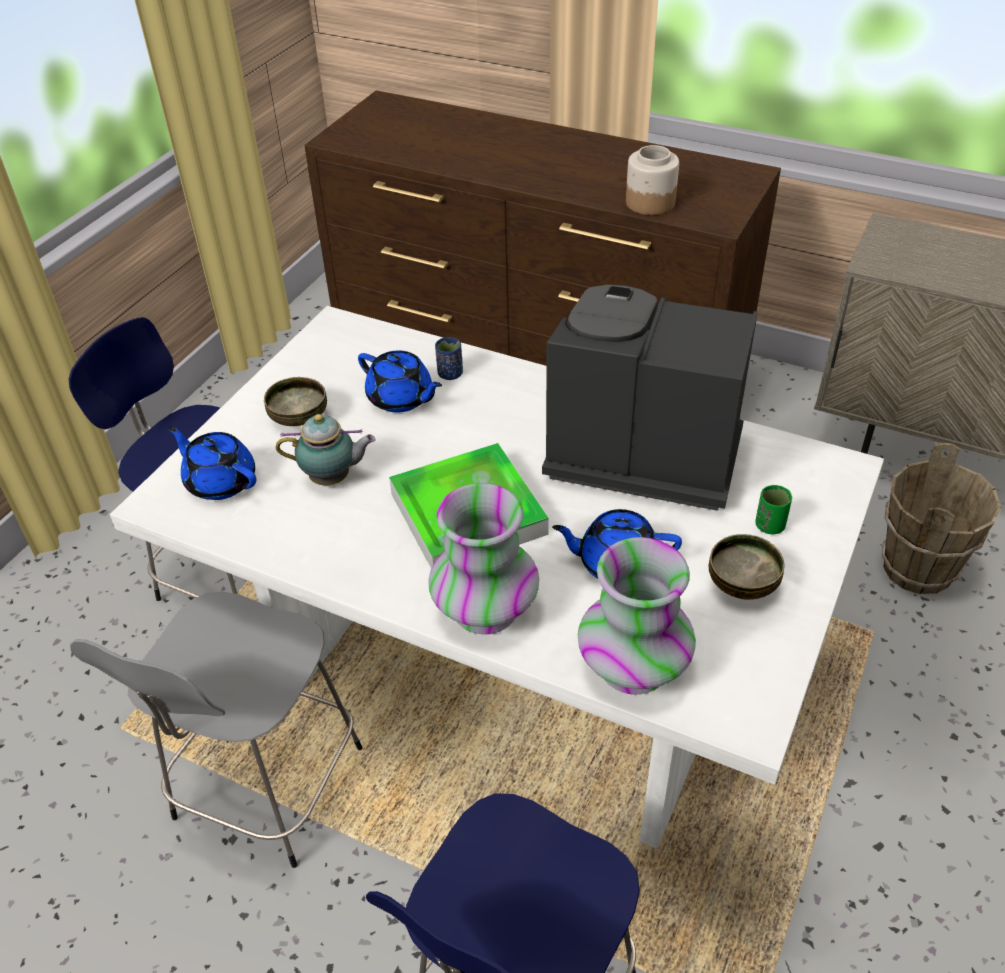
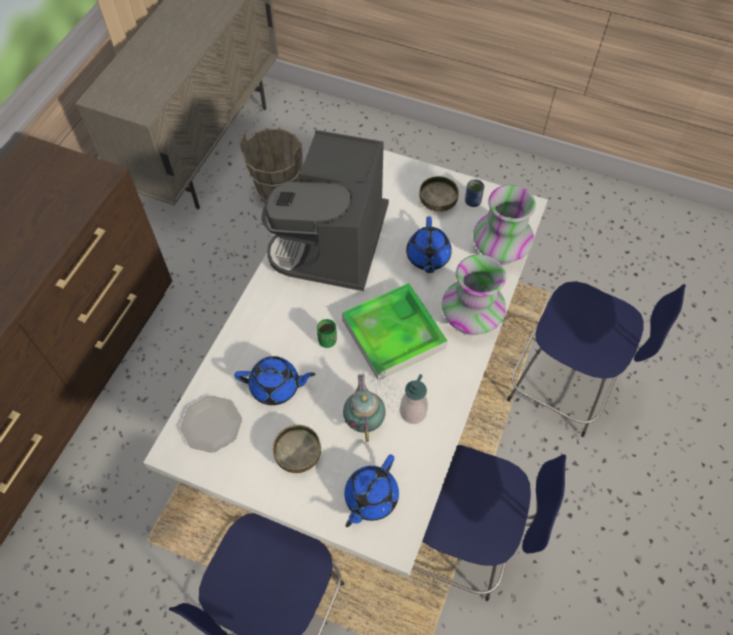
camera: 95 degrees left, 15 degrees up
grey stool [70,591,363,868] -> blue stool [412,445,566,601]
blue teapot [358,351,442,413] -> blue teapot turned 60 degrees clockwise [234,356,316,405]
blue cup [435,337,463,380] -> blue cup moved to [465,179,484,207]
jar [626,145,679,215] -> none
green cup [755,485,792,534] -> green cup moved to [317,319,337,348]
none -> plate [180,396,242,453]
none -> soap dispenser [400,374,428,424]

